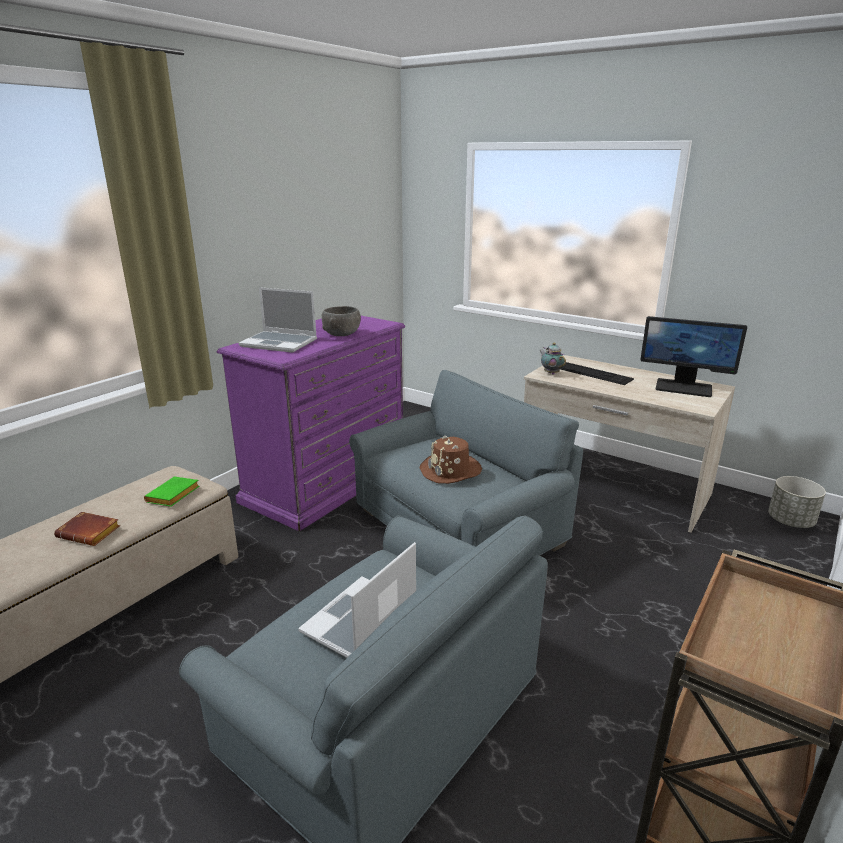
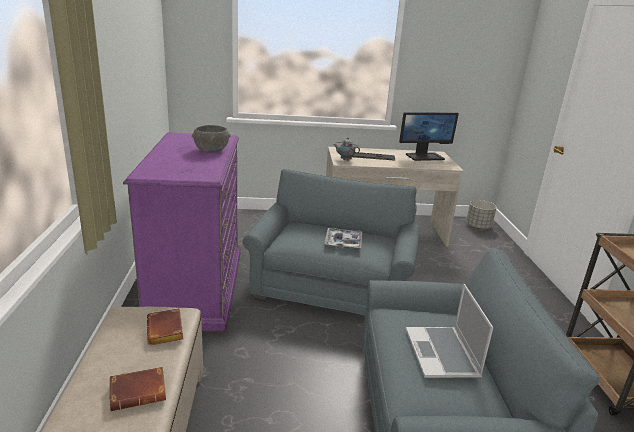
camera: 40 degrees left, 0 degrees up
green book [144,476,199,507] -> brown book [147,308,184,345]
laptop [238,287,317,353] -> none
brown hat [420,436,482,484] -> tray [325,228,362,248]

